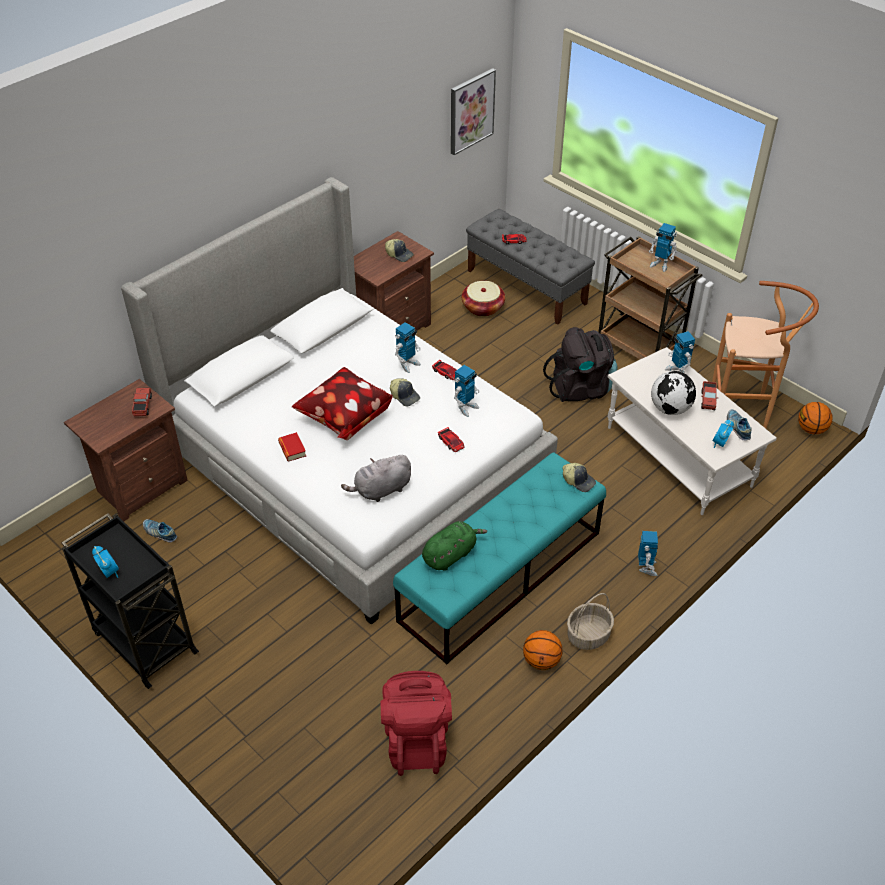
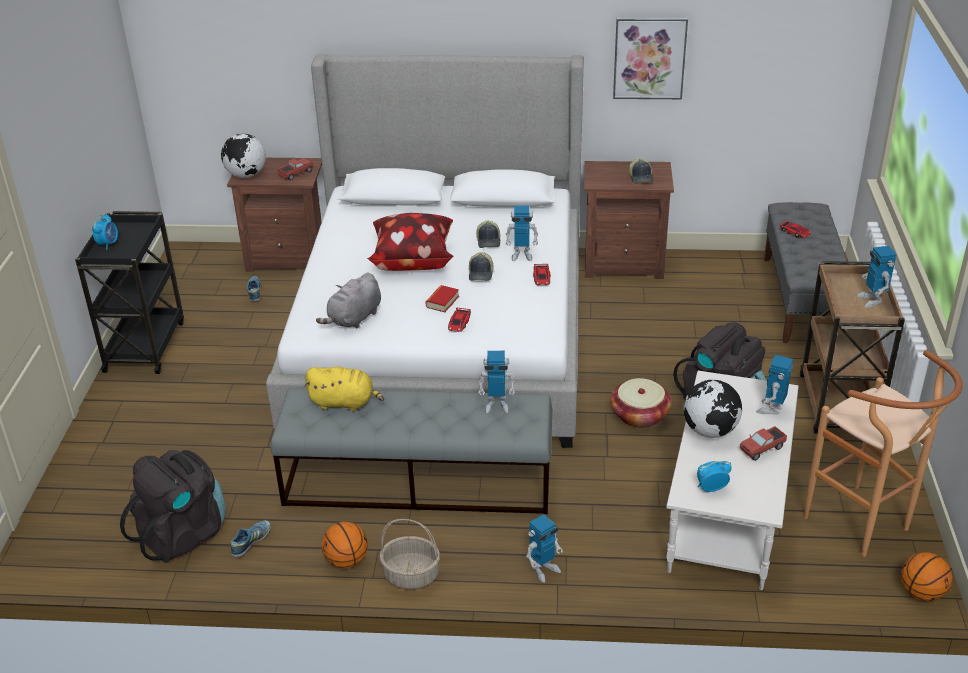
camera: 50 degrees right, 10 degrees down
book [278,432,306,461] -> book moved to [425,285,459,312]
grey plush toy [341,455,411,502] -> grey plush toy turned 75 degrees counterclockwise [316,273,381,329]
red backpack [381,671,452,776] -> black backpack [120,450,226,563]
turquoise bench [393,452,606,664] -> grey bench [271,388,553,514]
green plush toy [422,521,487,571] -> yellow plush toy [304,366,384,411]
picture [451,68,496,155] -> picture moved to [613,17,688,99]
toy robot [454,365,479,417] -> toy robot moved to [478,351,515,413]
basket [462,281,505,317] -> basket moved to [610,378,671,428]
cap [562,463,596,492] -> cap moved to [476,221,501,248]
shoe [727,409,751,440] -> shoe moved to [230,520,270,557]
none -> globe [221,134,266,178]

